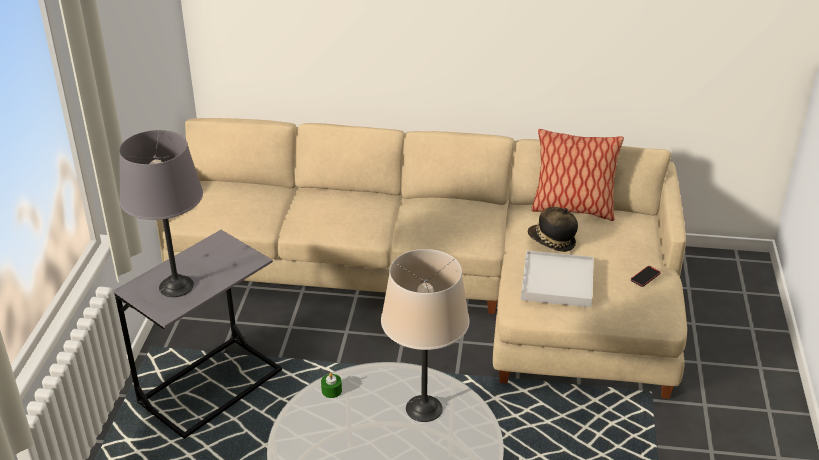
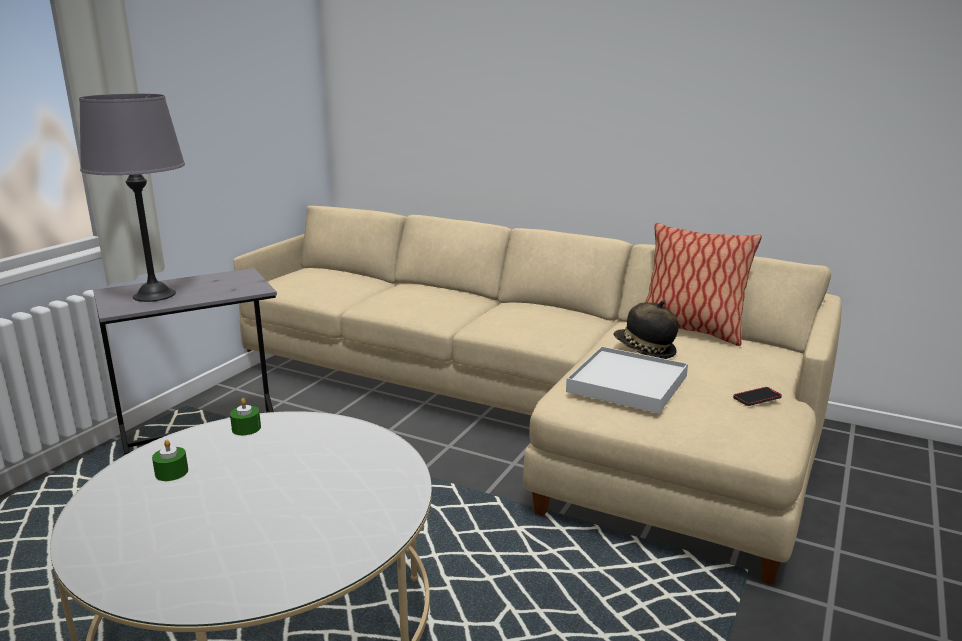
camera: 20 degrees right, 15 degrees down
beige table lamp [381,249,470,422] -> none
none -> green candle [152,440,188,481]

